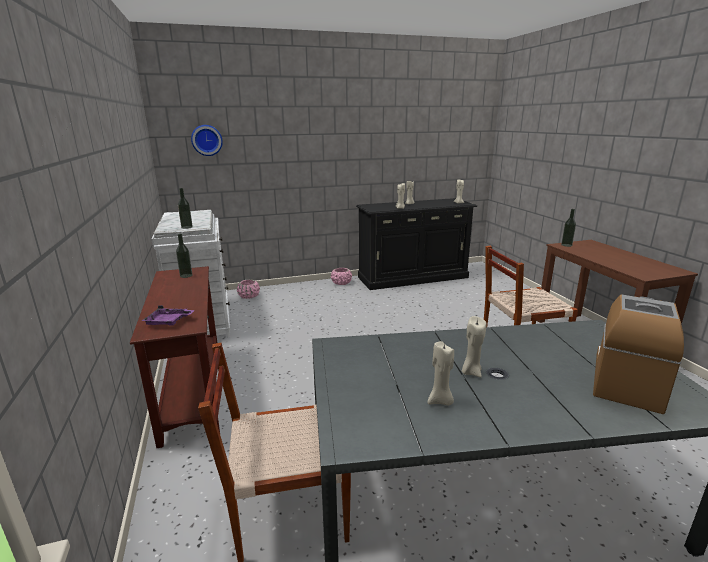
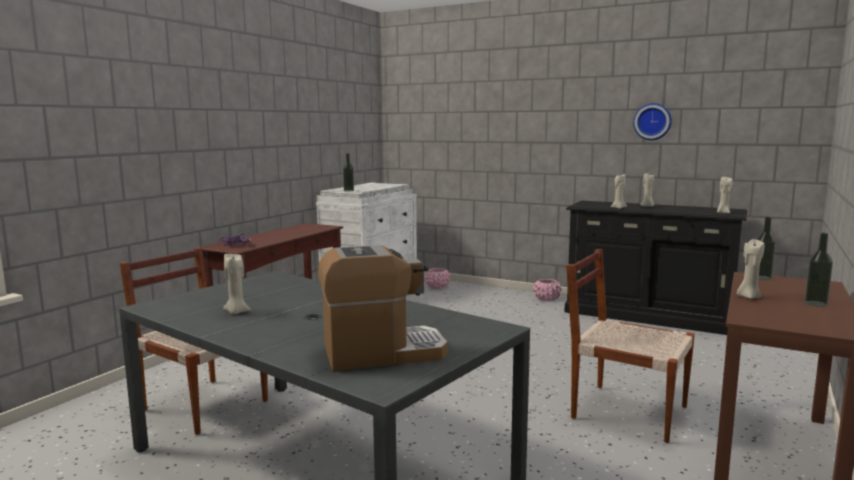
camera: 45 degrees right, 10 degrees down
bottle [176,233,193,278] -> bottle moved to [805,233,833,307]
wall clock [191,125,223,156] -> wall clock moved to [633,103,672,140]
beige candle [462,316,486,377] -> beige candle moved to [737,239,765,299]

